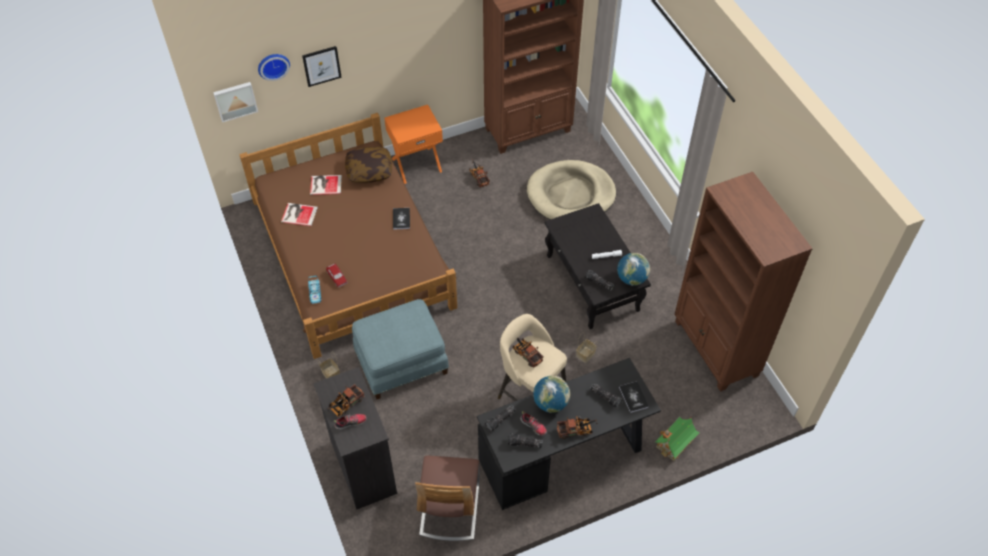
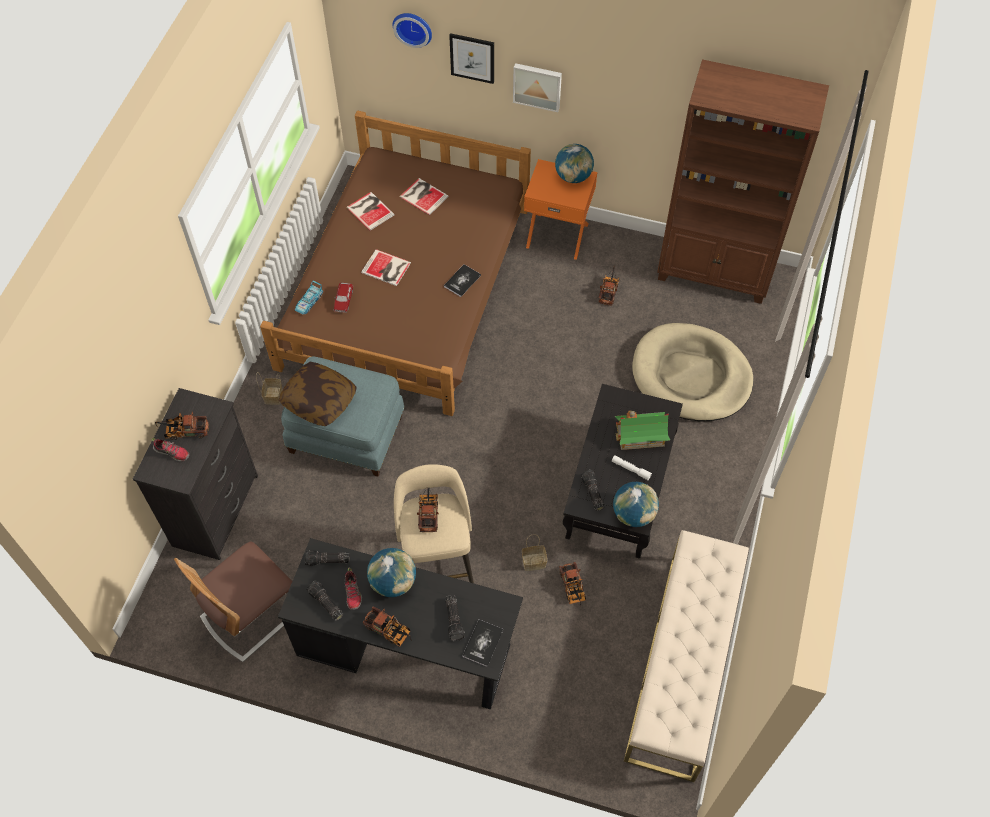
camera: 40 degrees right, 5 degrees up
picture [213,82,258,122] -> picture moved to [513,63,562,112]
pillow [345,147,392,183] -> pillow moved to [279,362,357,426]
toy house [655,417,700,461] -> toy house moved to [615,411,670,450]
brown bookcase [674,172,813,392] -> beige bench [624,530,749,782]
none -> book [361,249,411,286]
none -> globe [555,144,594,183]
none -> toy truck [559,562,586,607]

